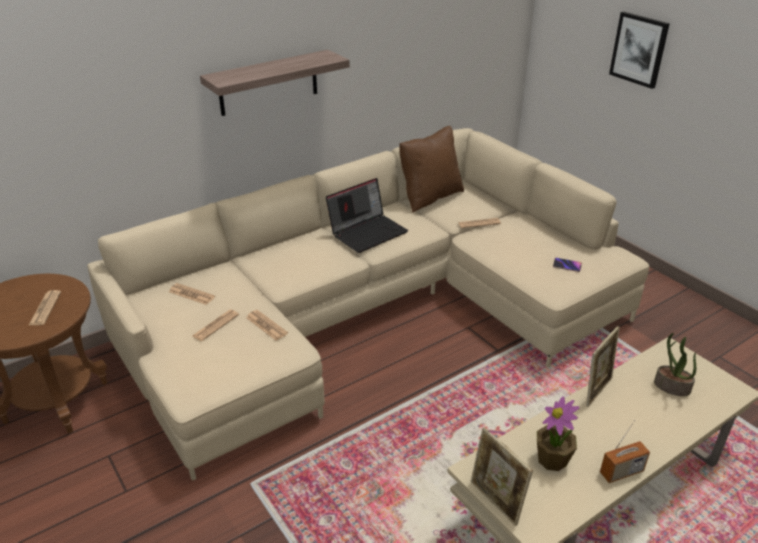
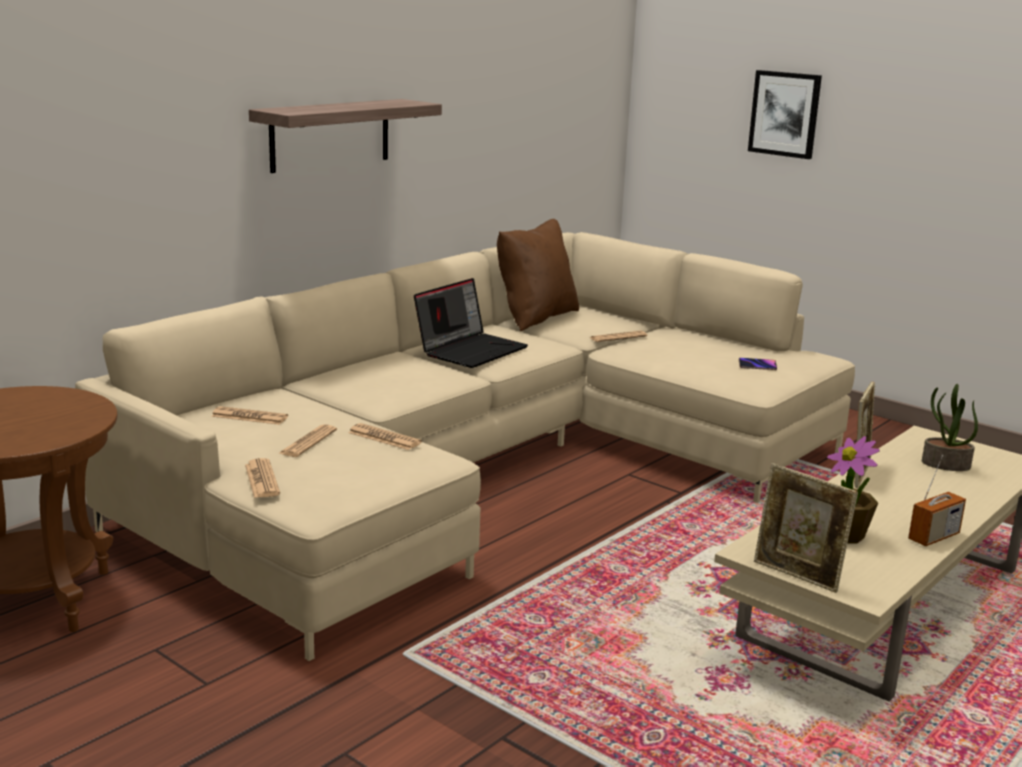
camera: 15 degrees left, 15 degrees down
newspaper [29,290,61,325] -> newspaper moved to [245,458,280,498]

